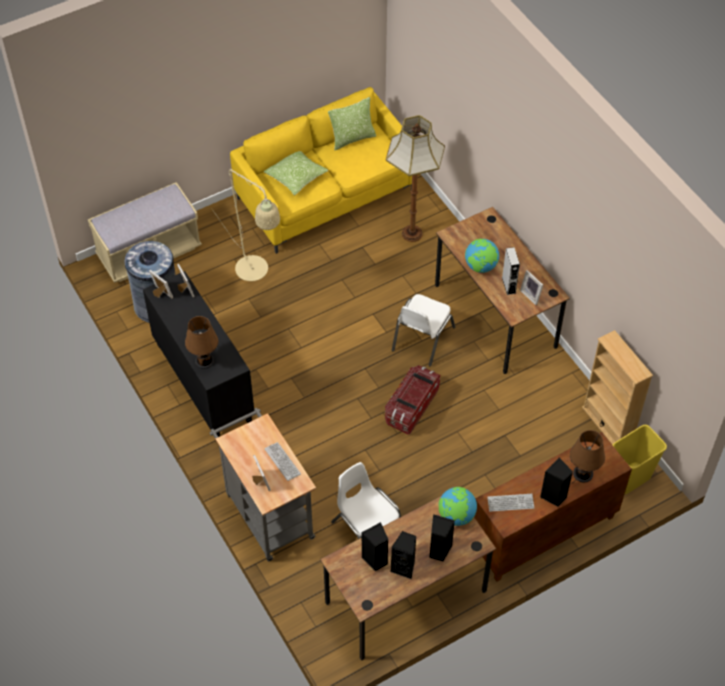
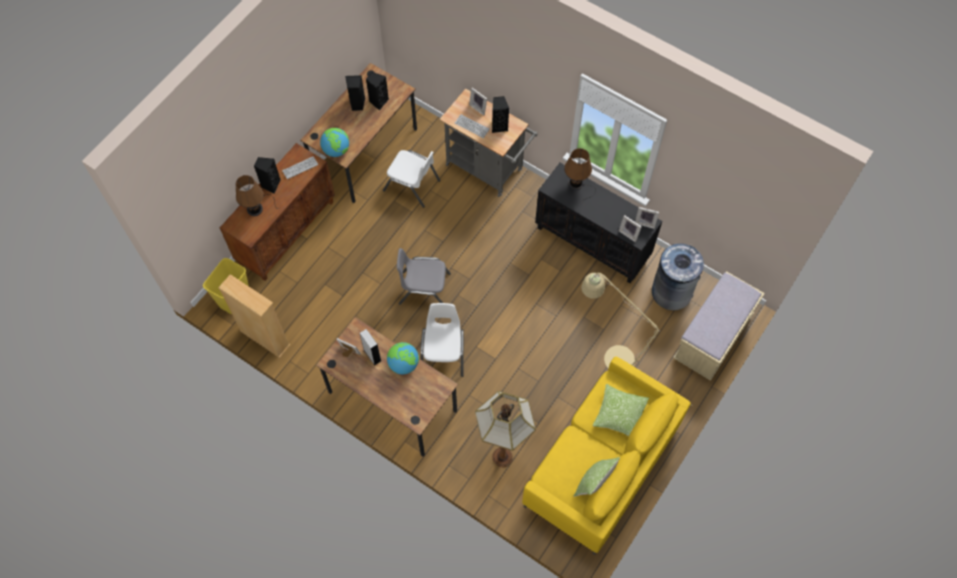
camera: 155 degrees right, 10 degrees up
storage box [385,365,440,435] -> grey chair [397,248,451,305]
black speaker [429,514,455,562] -> black speaker moved to [492,96,509,133]

